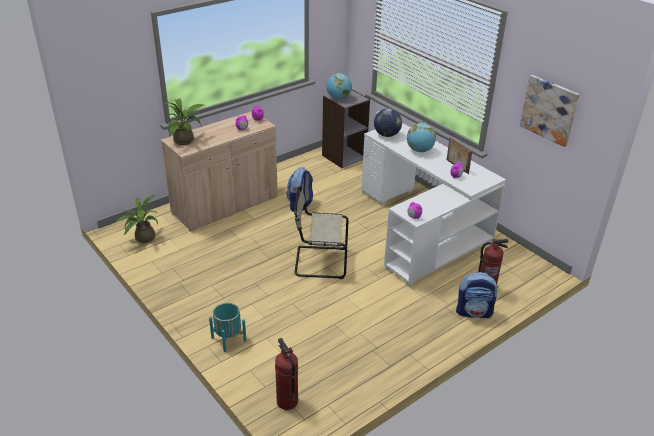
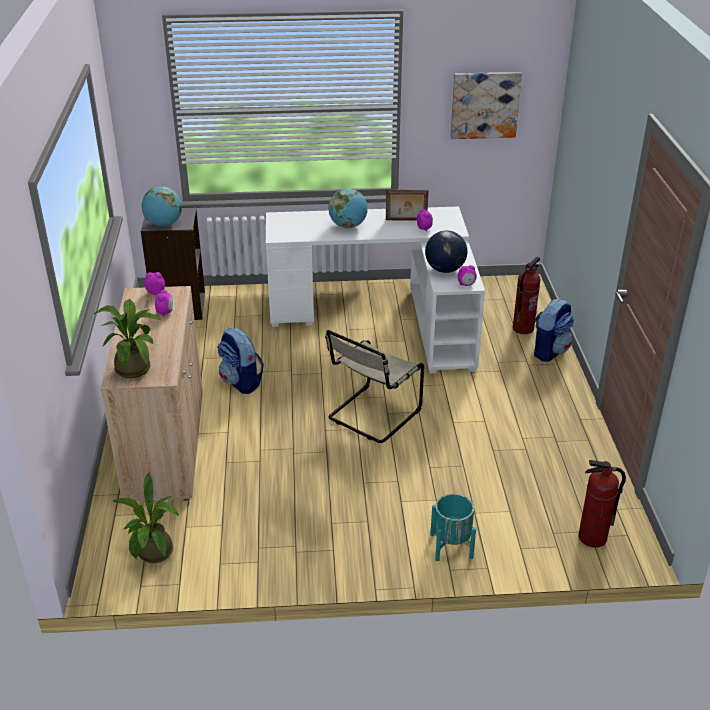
camera: 55 degrees left, 0 degrees up
globe [374,108,402,137] -> globe moved to [425,230,467,273]

